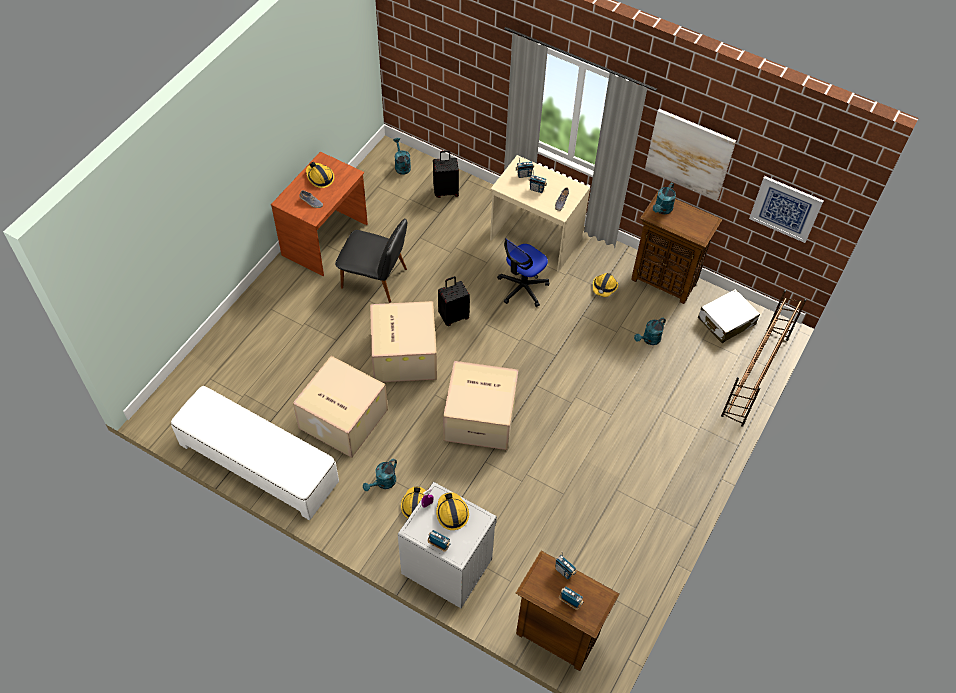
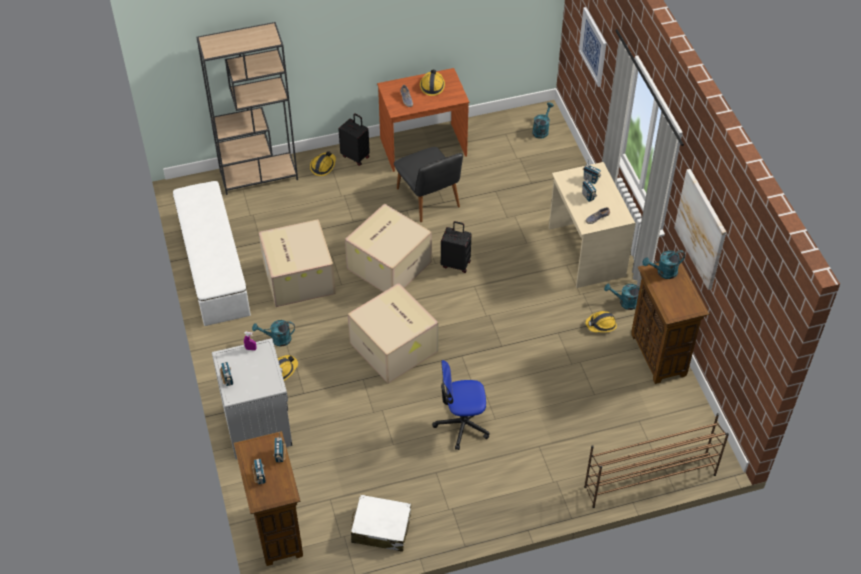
camera: 45 degrees right, 5 degrees down
black suitcase [433,150,459,198] -> black suitcase moved to [339,113,370,166]
hard hat [436,492,469,530] -> hard hat moved to [310,151,336,176]
office chair [497,238,549,307] -> office chair moved to [432,360,490,450]
turquoise watering can [634,317,666,345] -> turquoise watering can moved to [604,284,640,310]
white suitcase [698,289,760,343] -> white suitcase moved to [351,495,411,552]
picture [749,176,824,243] -> picture moved to [579,7,606,87]
none -> bookcase [196,22,298,195]

